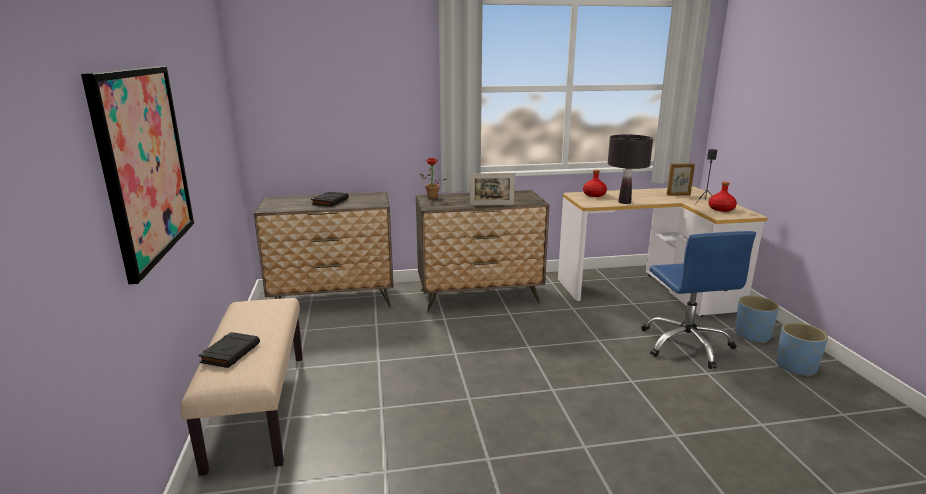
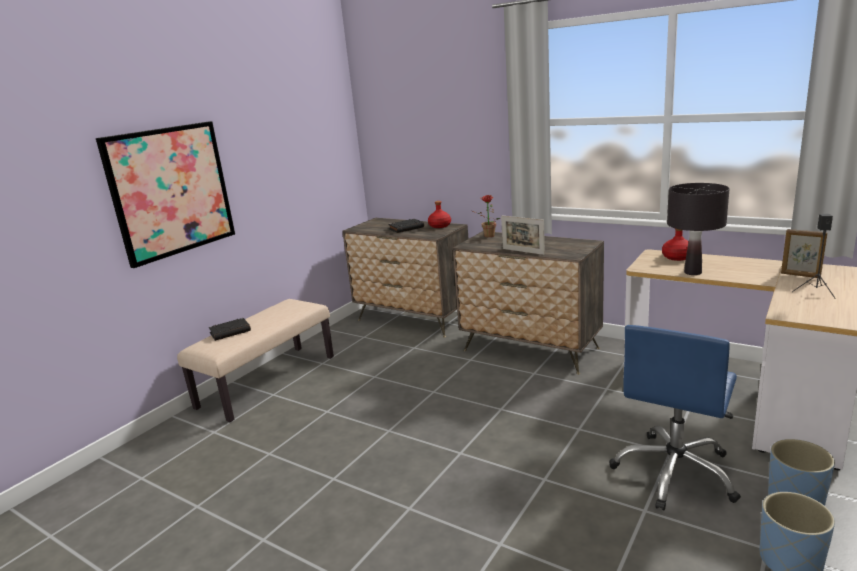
camera: 45 degrees right, 0 degrees up
red bottle [708,182,737,212] -> red bottle moved to [428,201,451,228]

